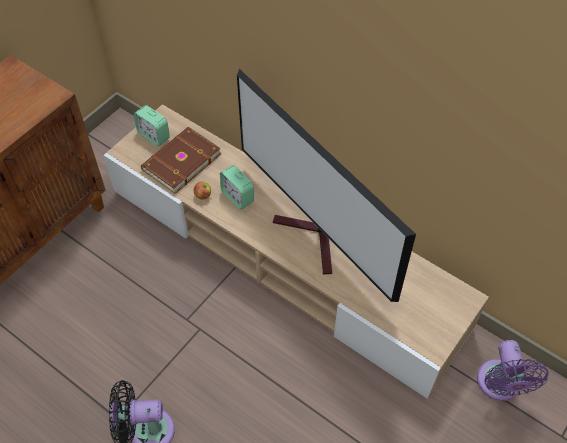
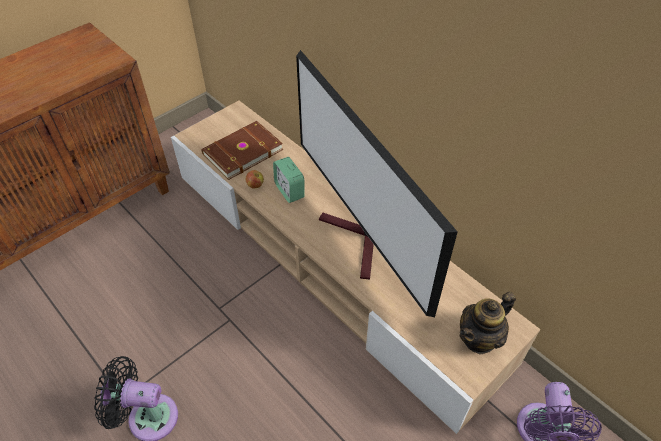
camera: 10 degrees right, 5 degrees down
alarm clock [134,105,170,146] -> none
none -> teapot [460,291,516,354]

